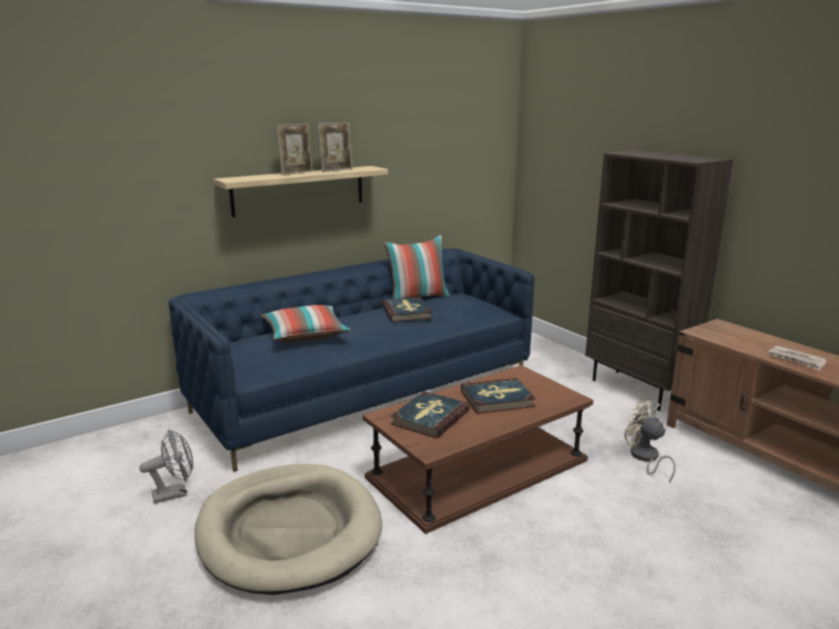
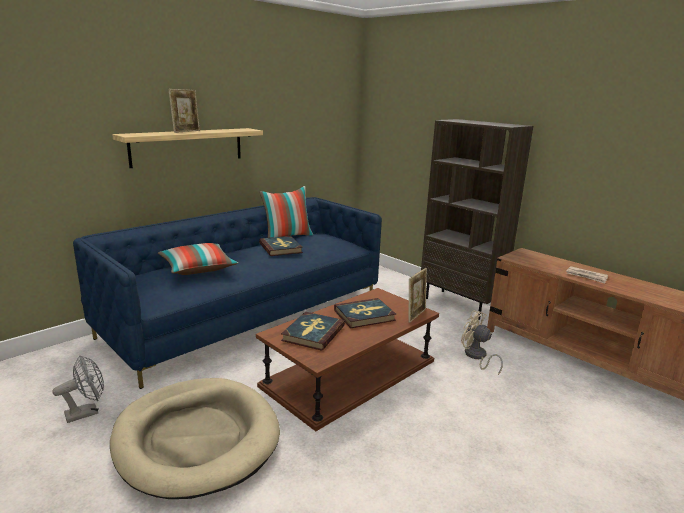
camera: 10 degrees left, 0 degrees up
picture frame [318,122,353,172] -> picture frame moved to [408,268,427,323]

